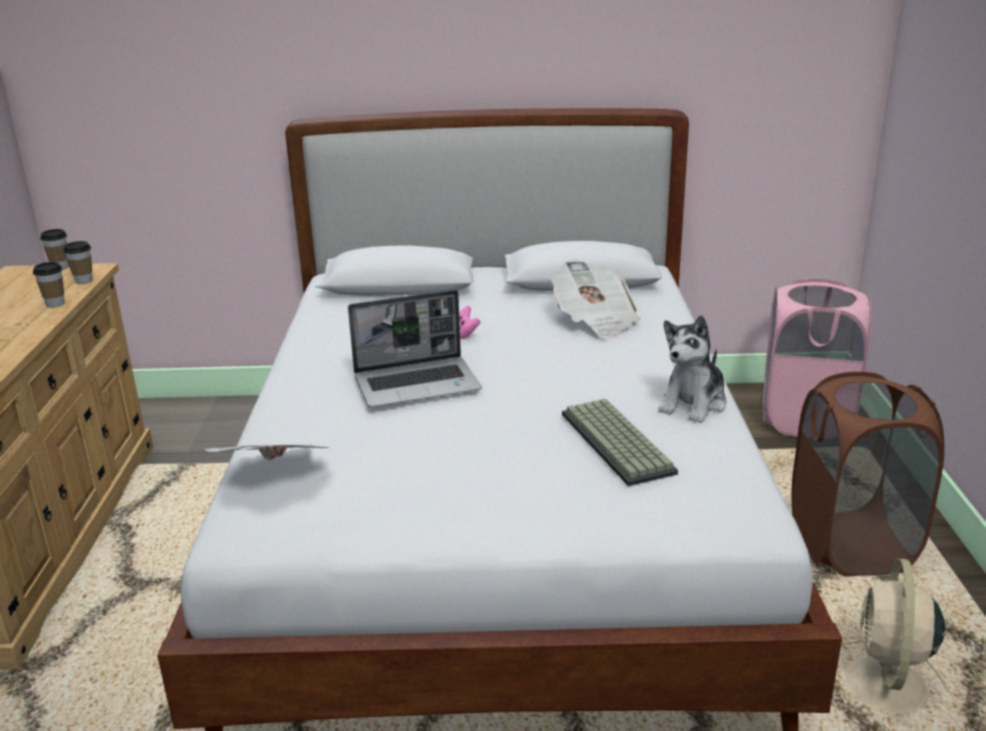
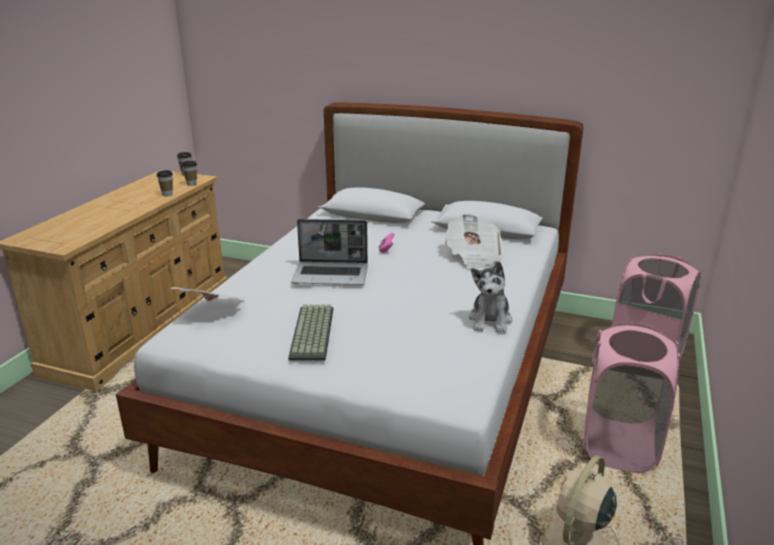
camera: 20 degrees right, 0 degrees up
keyboard [562,399,678,486] -> keyboard moved to [288,305,333,361]
plush toy [658,315,727,423] -> plush toy turned 45 degrees counterclockwise [469,262,512,333]
brown laundry basket [792,372,945,577] -> pink laundry basket [582,322,680,473]

